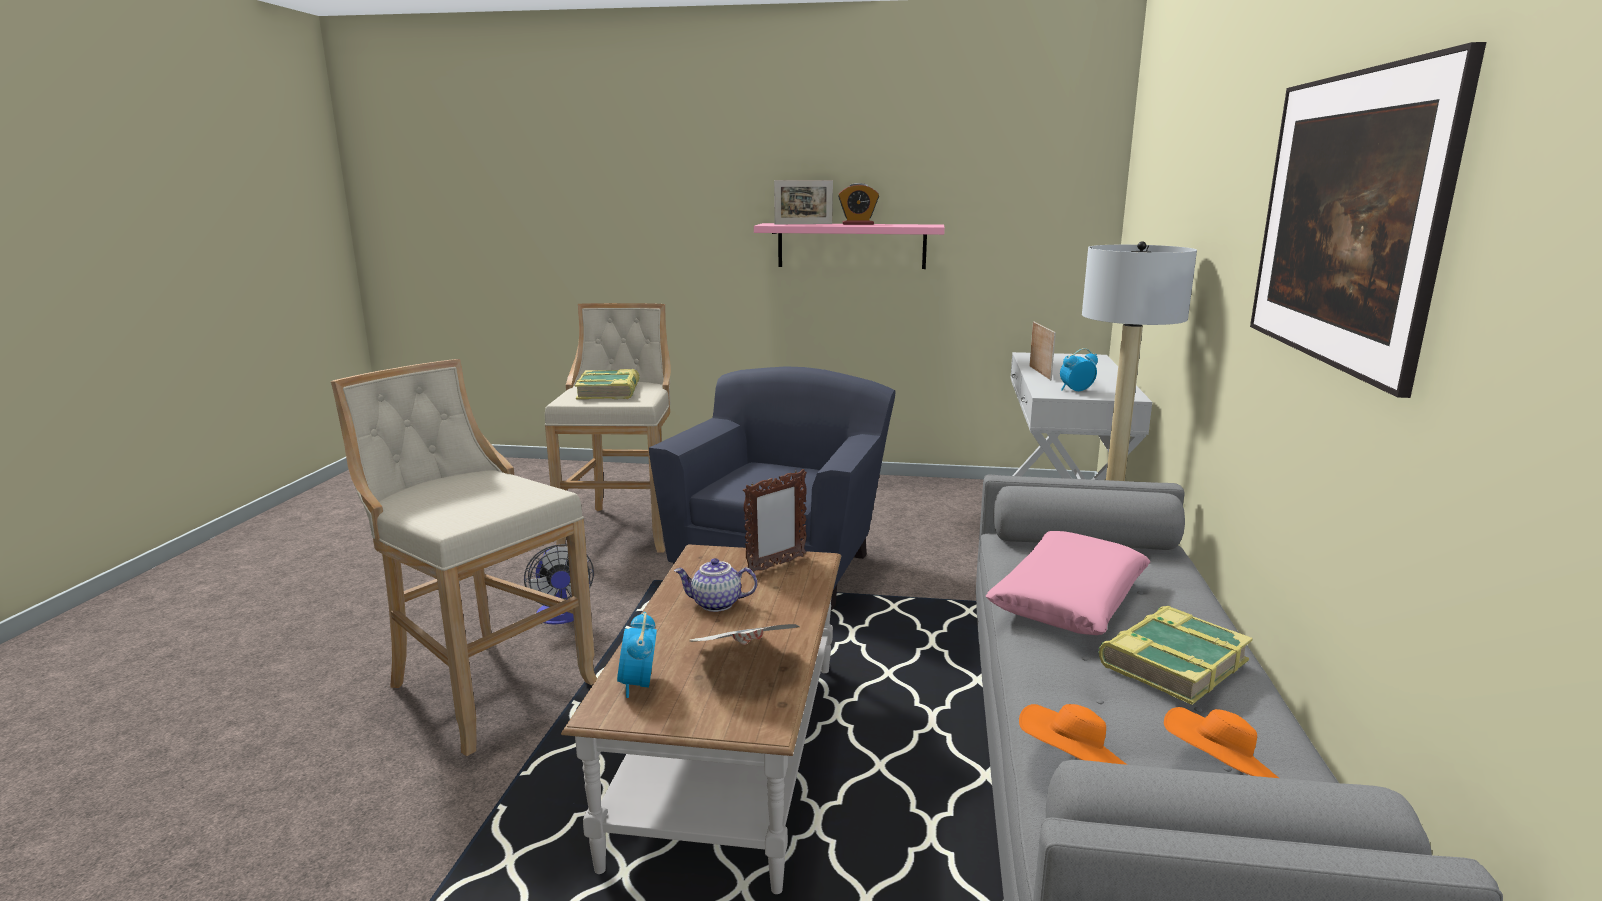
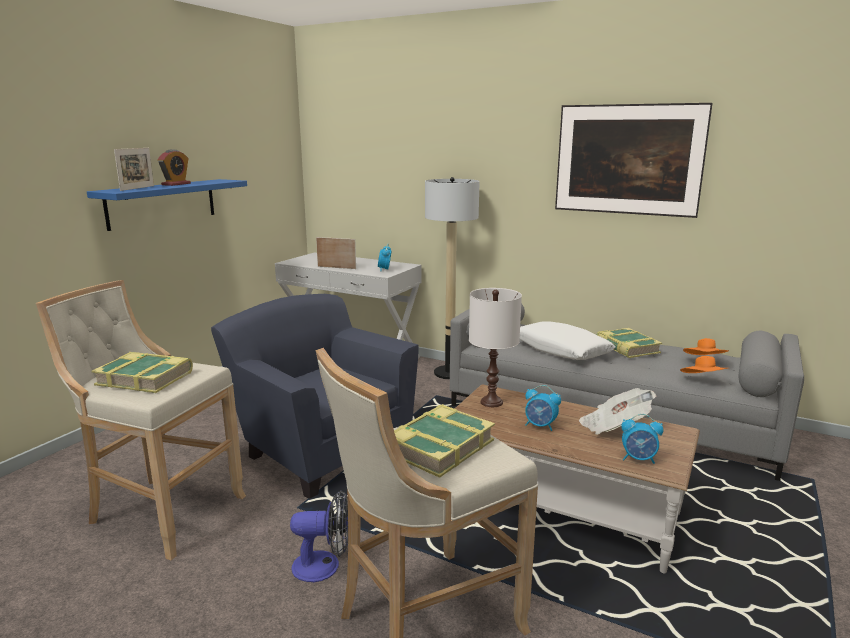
camera: 70 degrees left, 0 degrees up
teapot [674,558,757,612] -> alarm clock [525,385,561,431]
picture frame [743,469,807,575] -> white table lamp [469,288,522,407]
pink shelf [754,223,945,269] -> blue shelf [87,179,247,231]
pink pillow [986,531,1150,635] -> white pillow [520,321,616,360]
none -> book [394,404,495,478]

